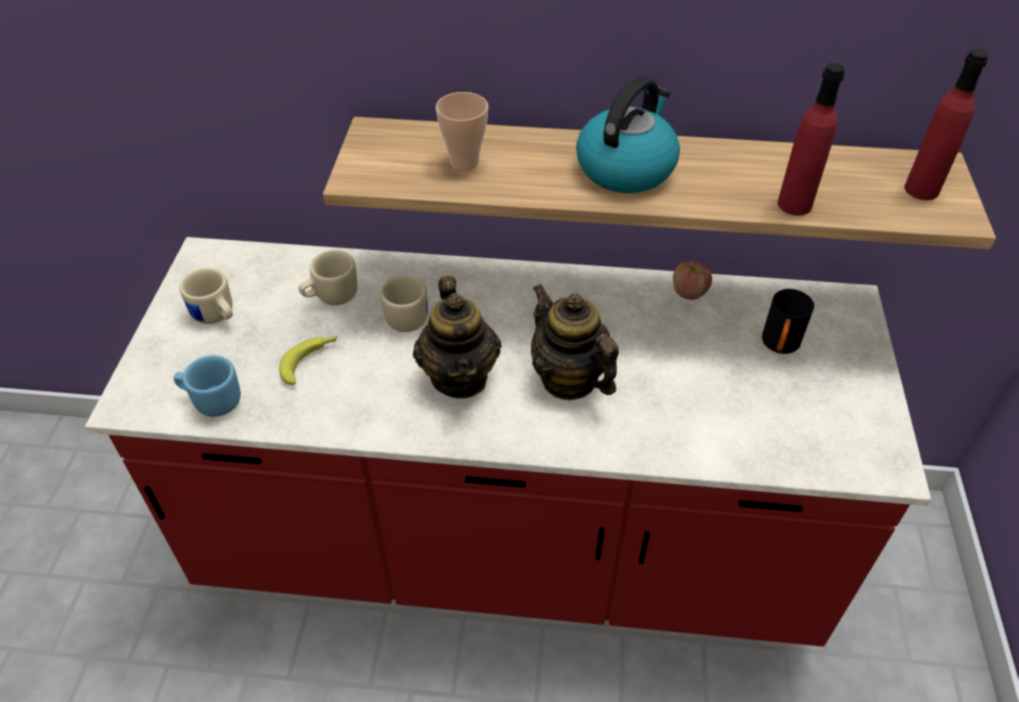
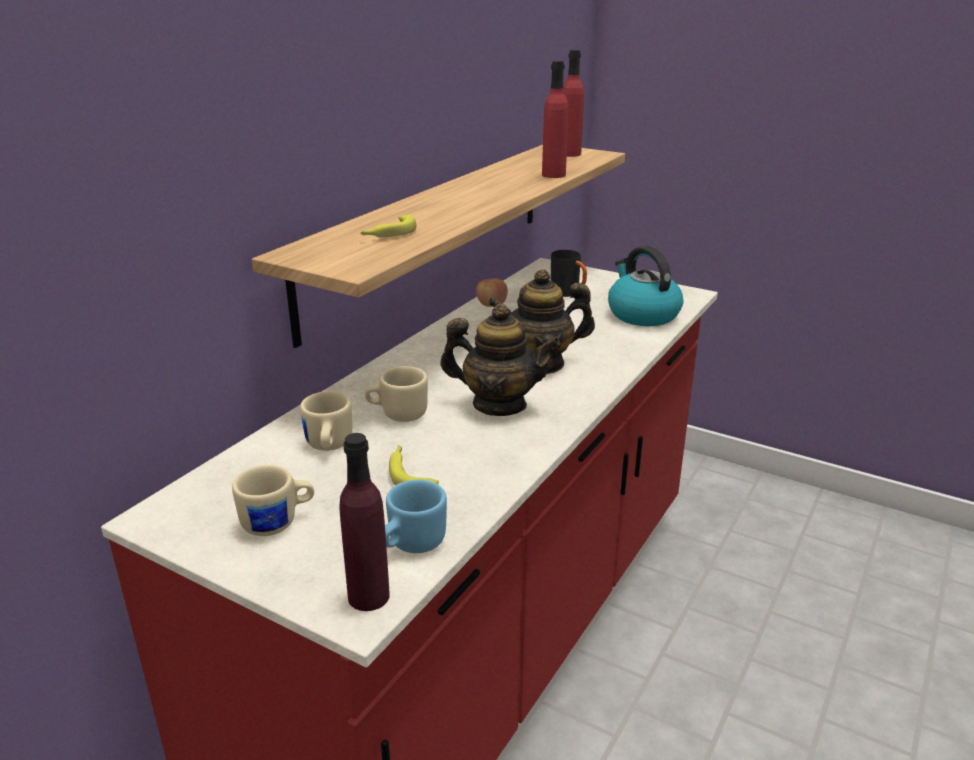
camera: 65 degrees left, 20 degrees down
cup [436,92,488,171] -> banana [360,215,416,237]
kettle [576,76,680,193] -> kettle moved to [608,246,683,326]
none -> purple bottle [339,433,390,611]

